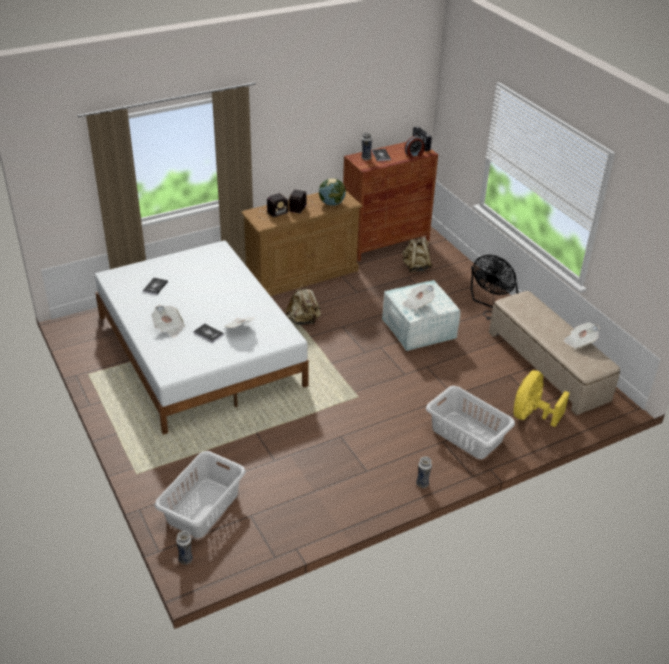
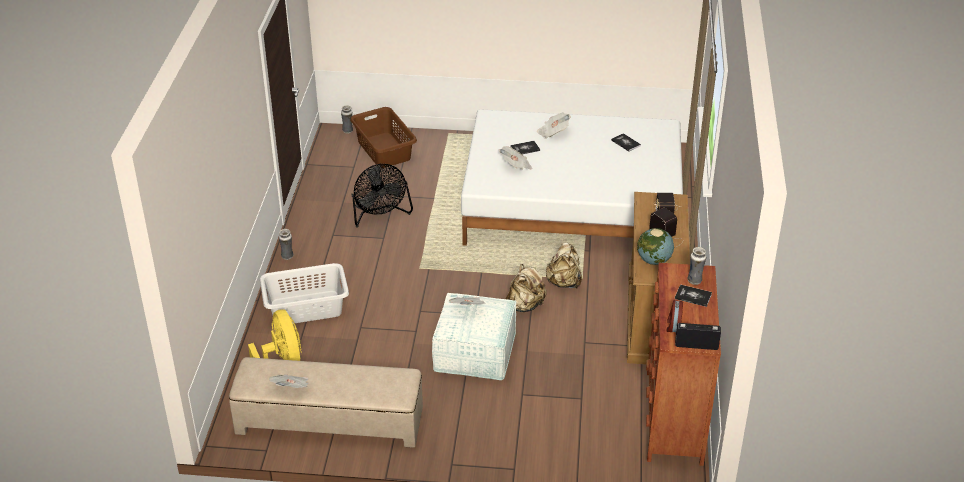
camera: 125 degrees right, 0 degrees up
grey laundry basket [155,451,246,538] -> brown laundry basket [350,107,417,168]
beige backpack [403,238,433,272] -> beige backpack moved to [506,264,547,312]
black fan [471,255,518,320] -> black fan moved to [351,164,413,228]

